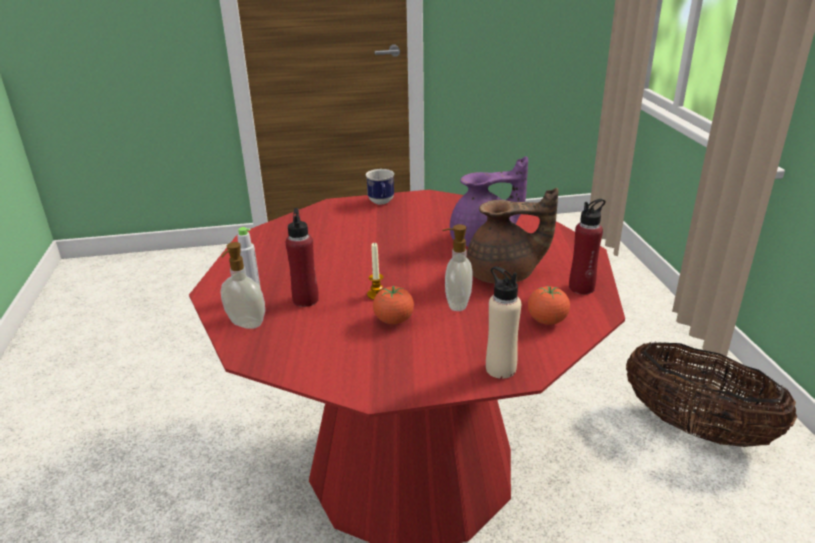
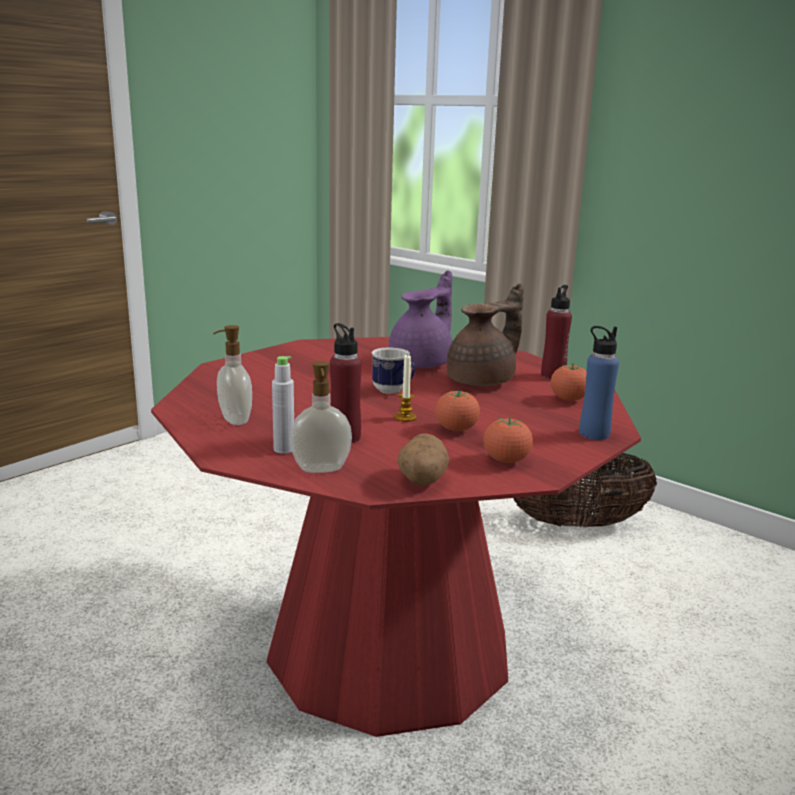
camera: 40 degrees left, 10 degrees down
mug [366,169,394,205] -> mug moved to [372,347,415,394]
soap dispenser [442,224,473,311] -> soap dispenser moved to [213,325,252,425]
beige bottle [486,266,521,379] -> blue bottle [579,326,619,440]
none -> potato [397,434,450,486]
none -> tomato [483,417,533,463]

